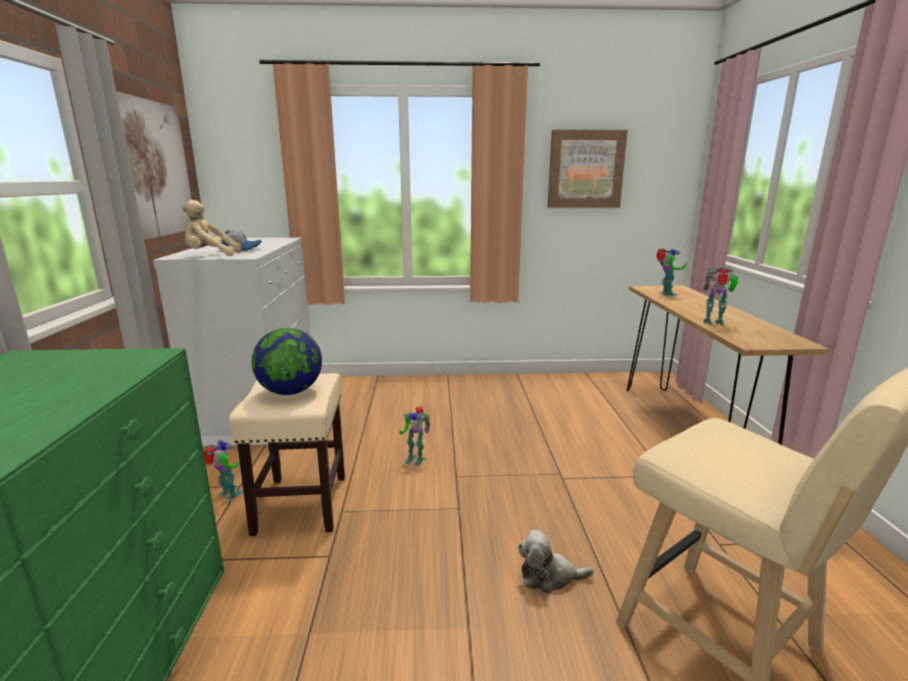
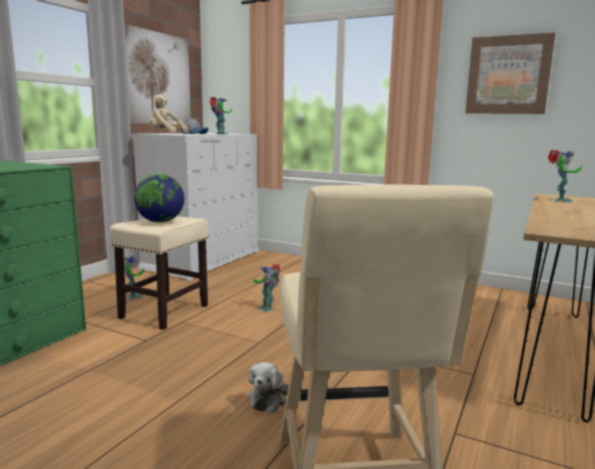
camera: 30 degrees right, 5 degrees down
plush toy [518,530,593,593] -> plush toy turned 105 degrees counterclockwise [248,362,289,413]
toy robot [703,268,739,325] -> toy robot moved to [210,97,232,134]

